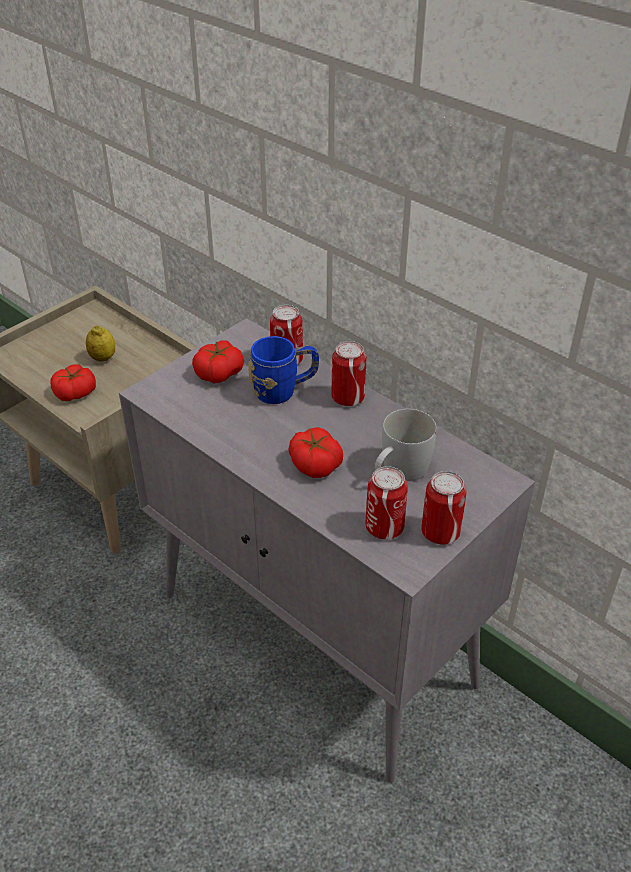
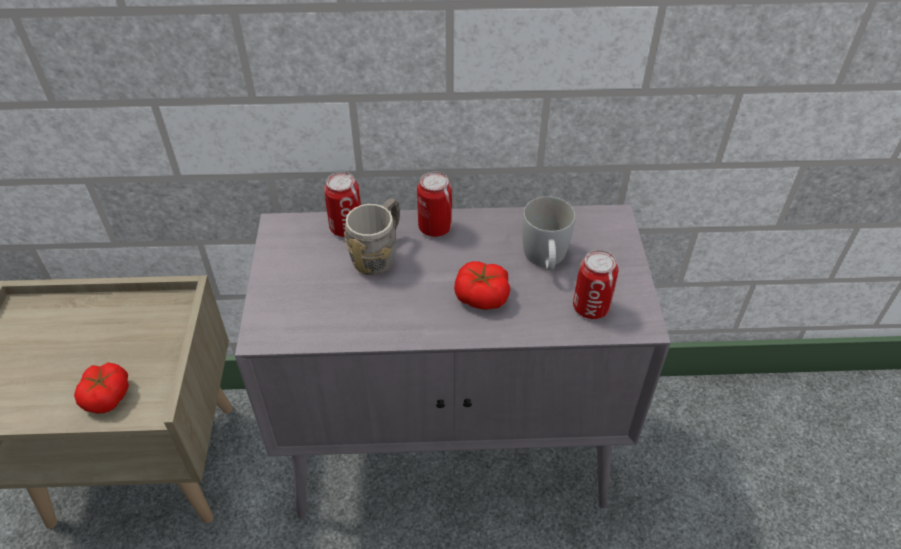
camera: 45 degrees left, 5 degrees up
lemon [86,326,115,361] -> none
tomato [192,340,244,384] -> none
blue mug [248,336,319,404] -> grey mug [344,198,400,275]
can [422,471,467,544] -> none

